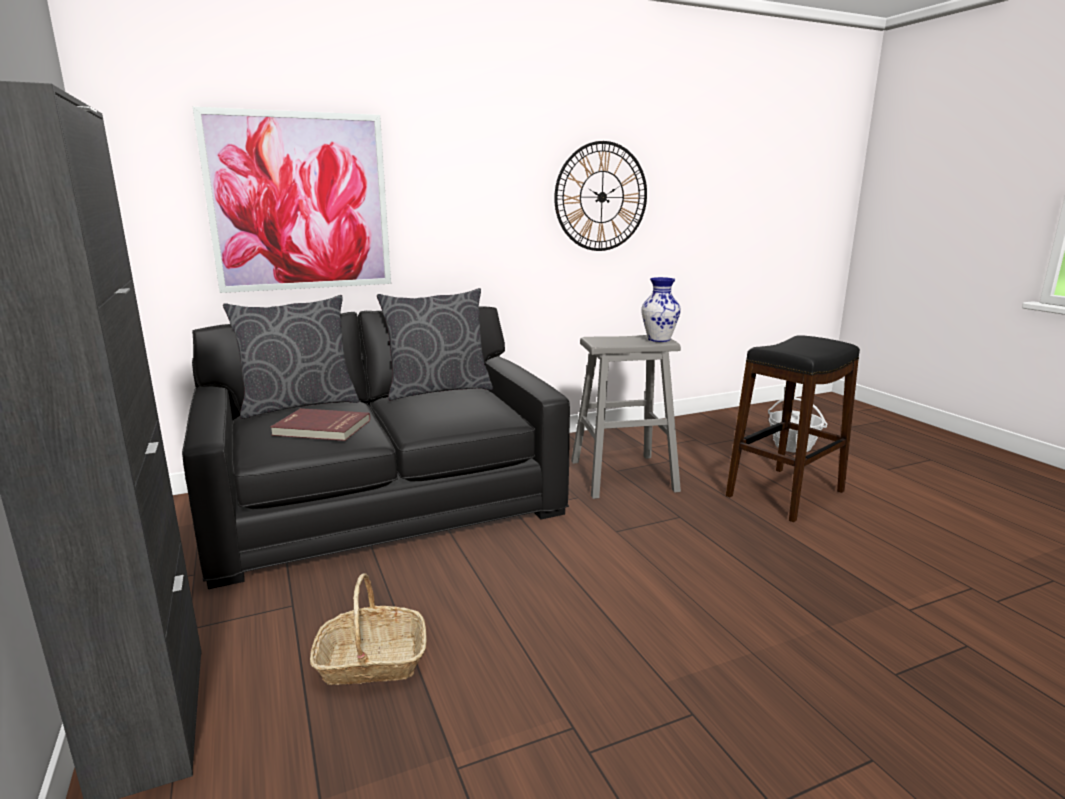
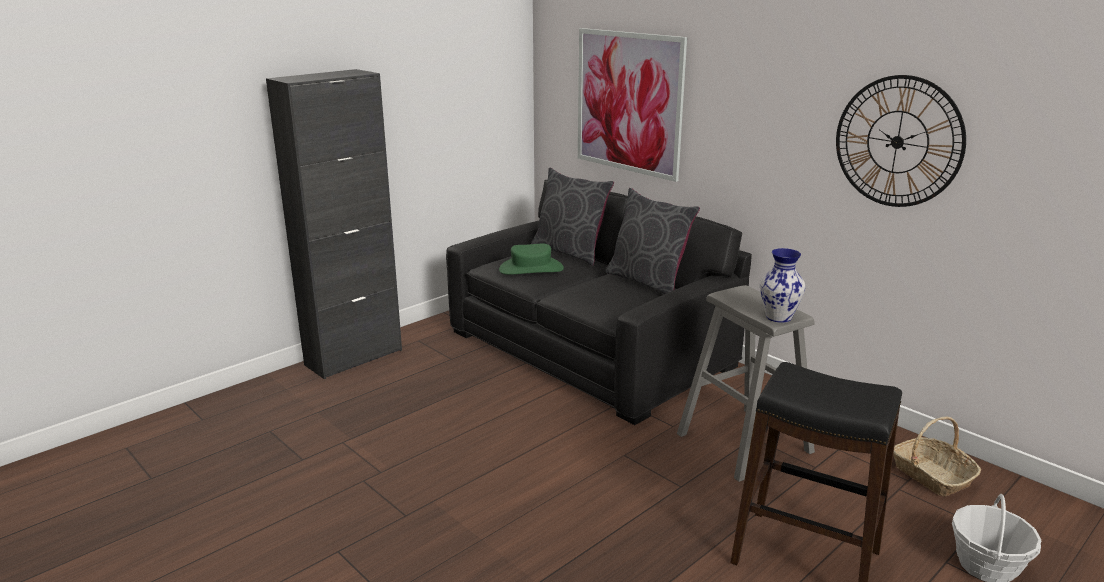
camera: 70 degrees right, 5 degrees up
red book [270,408,370,441] -> green hat [499,243,564,275]
basket [310,573,427,685] -> basket moved to [893,417,981,497]

